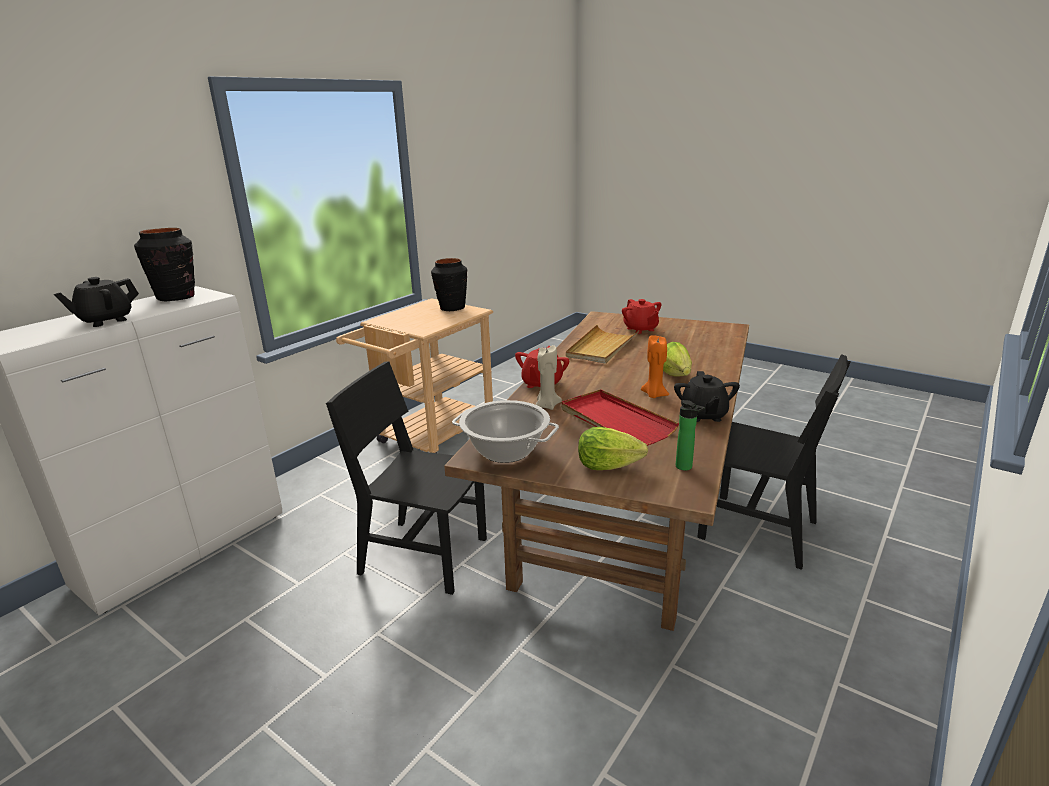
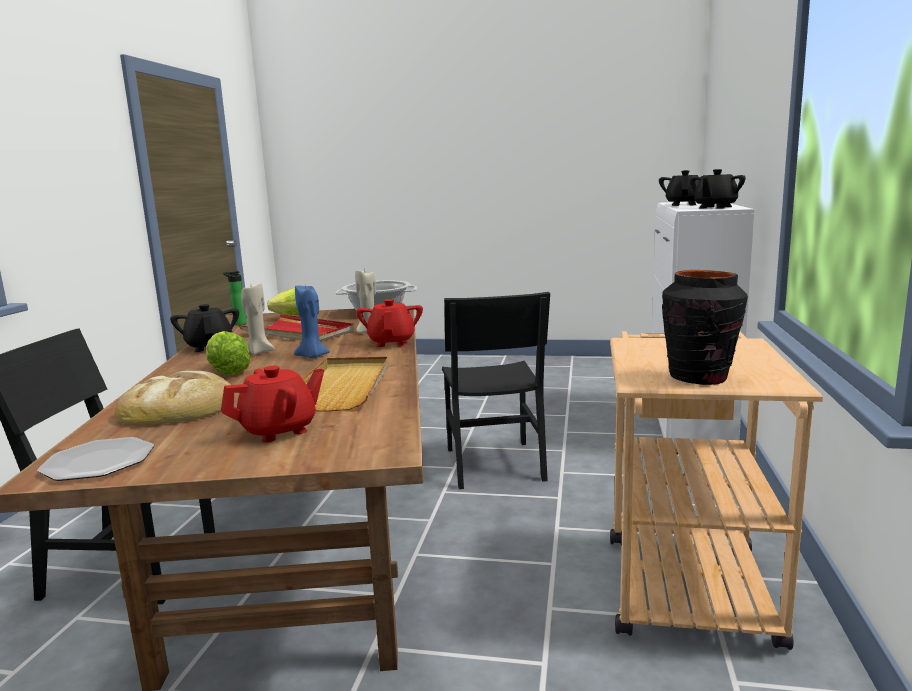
camera: 155 degrees right, 10 degrees down
black vase [134,228,195,301] -> black teapot [690,169,746,208]
black chair [326,361,487,595] -> black chair turned 90 degrees clockwise [442,292,550,489]
red teapot [622,299,661,334] -> red teapot turned 105 degrees clockwise [221,366,324,443]
orange candle [641,335,669,398] -> beige candle [241,283,275,355]
none -> plate [37,437,154,481]
none -> bread [114,371,235,425]
none -> blue candle [294,286,330,358]

